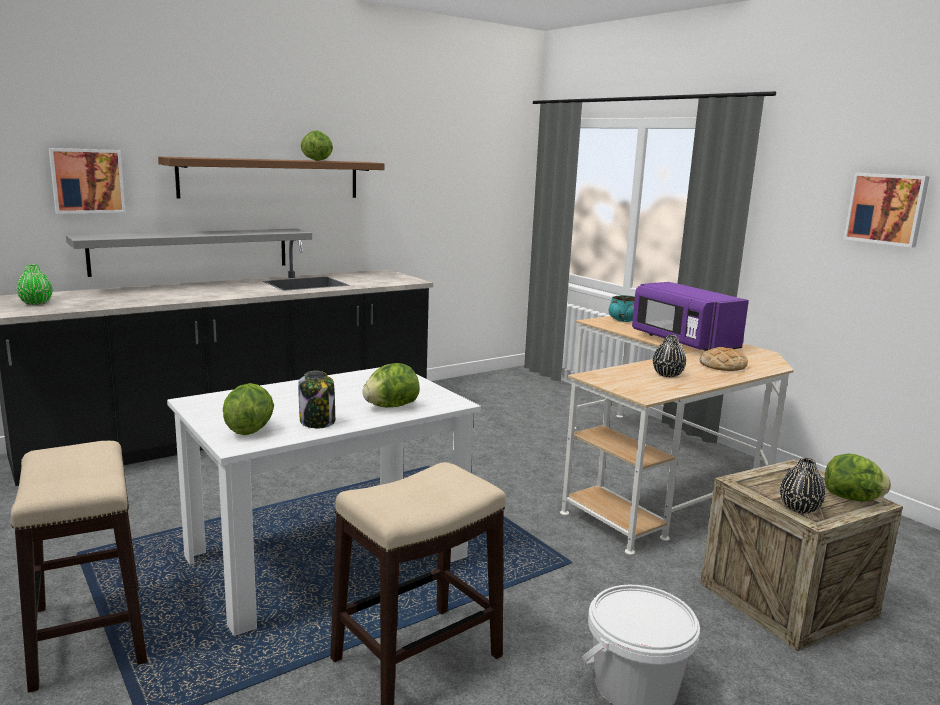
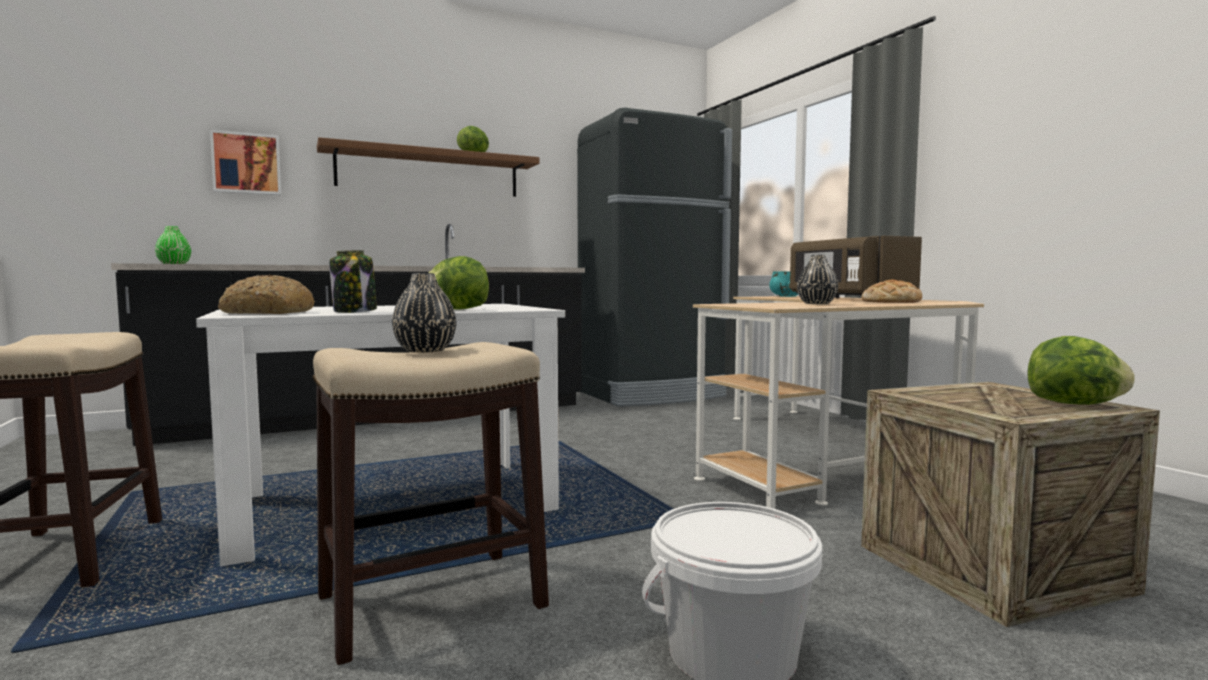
camera: 10 degrees right, 10 degrees down
grey shelf [66,229,312,277] -> none
lettuce [223,383,274,435] -> bread [218,275,315,314]
purple microwave [632,282,749,351] -> brown microwave [790,236,922,298]
black vase [780,458,826,514] -> black vase moved to [392,273,456,353]
picture [843,173,930,248] -> none
none -> black fridge [577,108,732,407]

